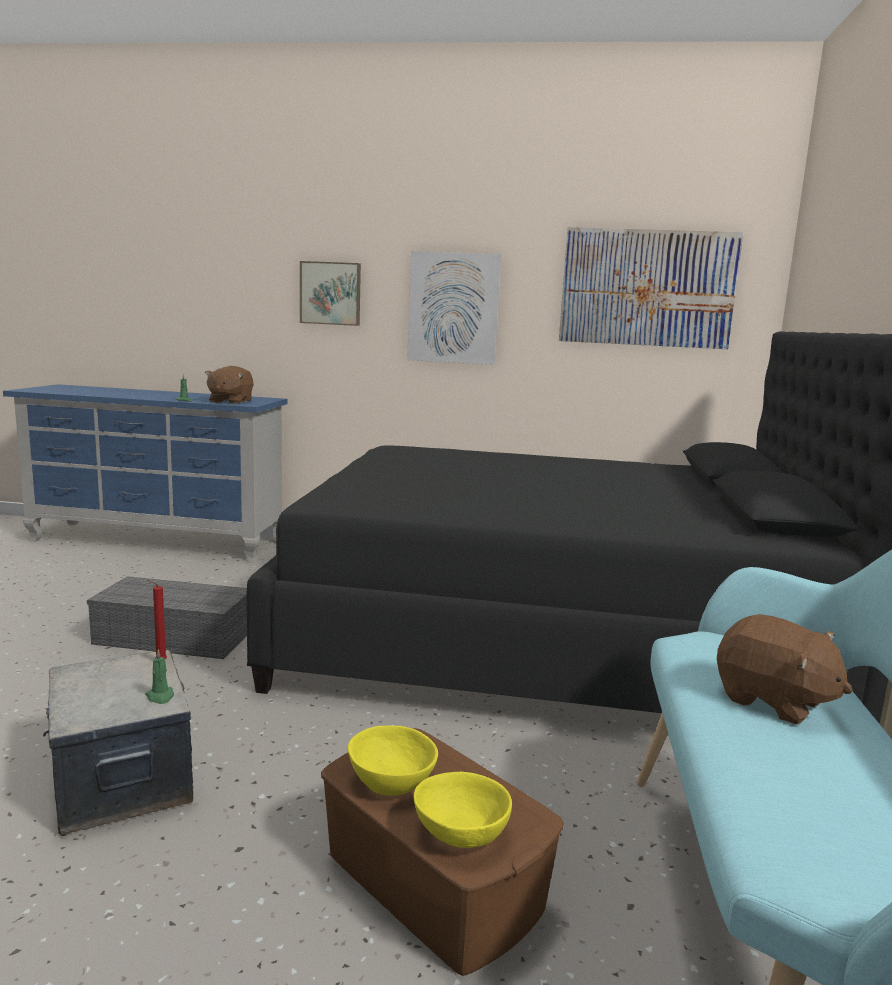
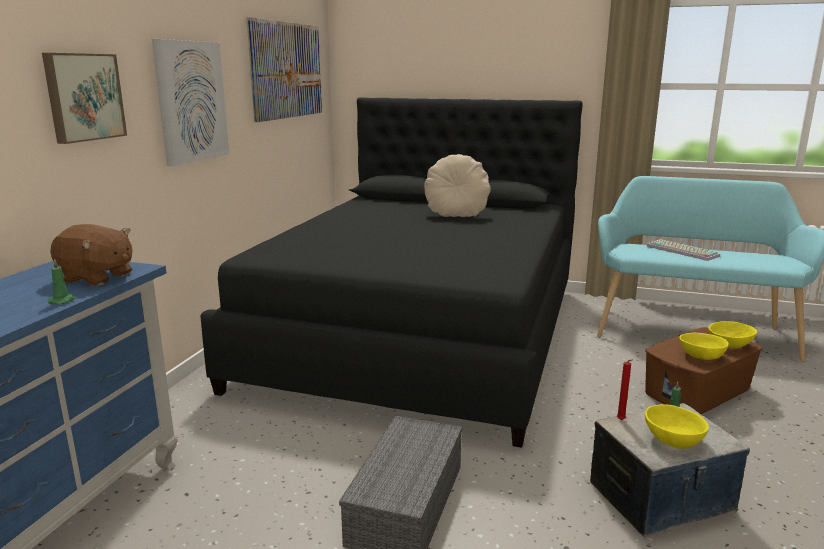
camera: 80 degrees left, 5 degrees up
brown plush toy [717,614,853,724] -> keyboard [647,239,720,261]
none -> beige pillow [424,154,491,217]
none -> yellow bowl [645,404,709,449]

